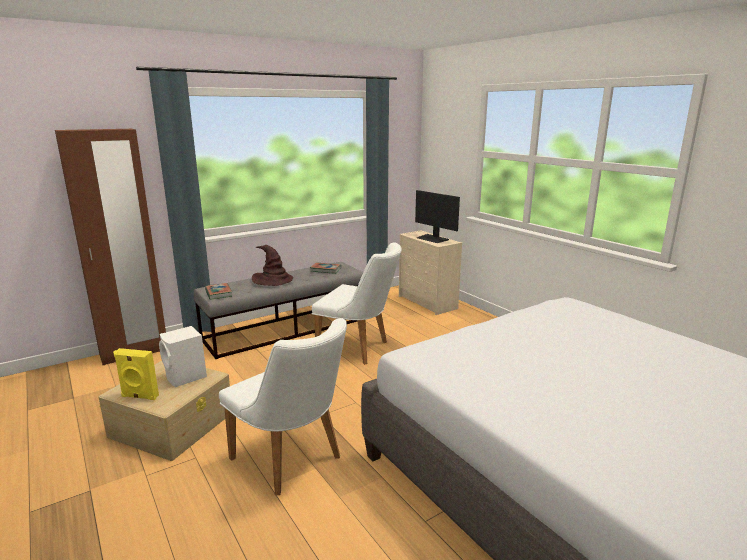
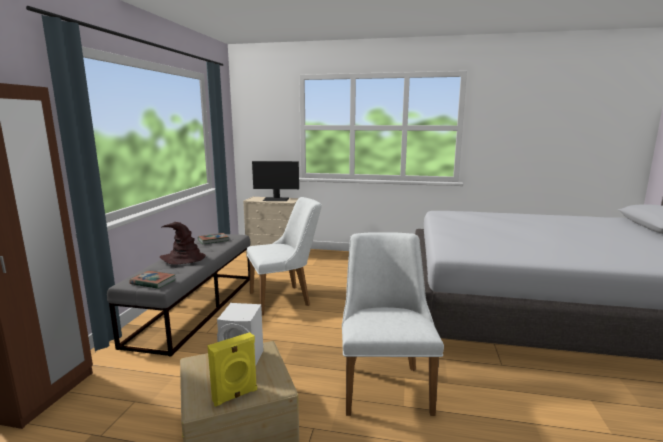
camera: 45 degrees left, 5 degrees down
white chair [219,318,347,495] -> white chair turned 90 degrees counterclockwise [342,232,444,416]

